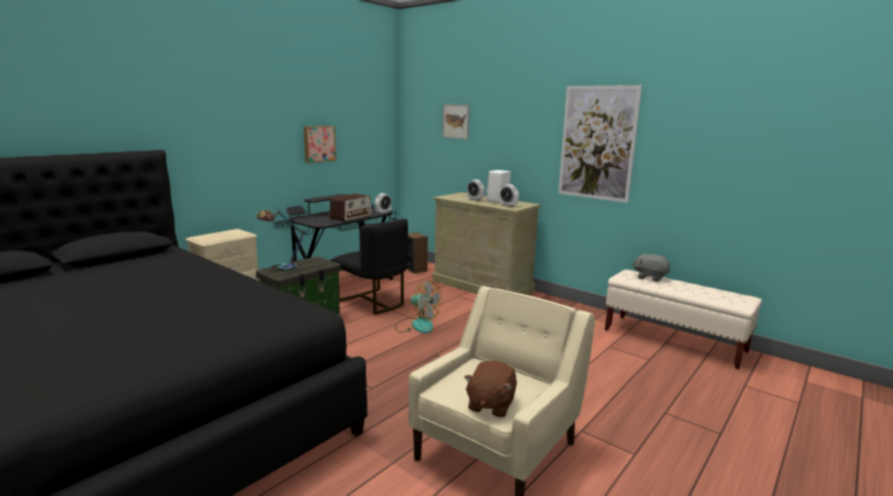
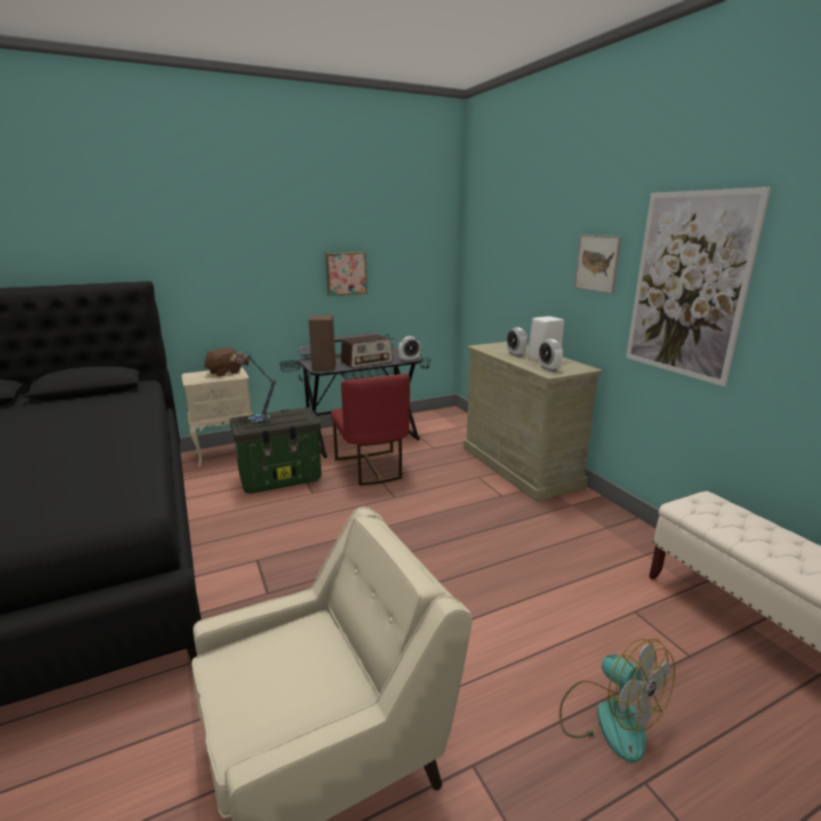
camera: 25 degrees right, 5 degrees up
black chair [333,219,408,314] -> red chair [331,374,410,485]
fan [395,280,442,333] -> fan moved to [559,638,675,763]
speaker [407,232,428,273] -> speaker moved to [309,315,336,371]
picture [442,104,470,139] -> picture moved to [574,235,622,294]
brown plush toy [464,361,517,418] -> brown plush toy moved to [204,348,241,377]
grey plush toy [632,254,670,282] -> none

